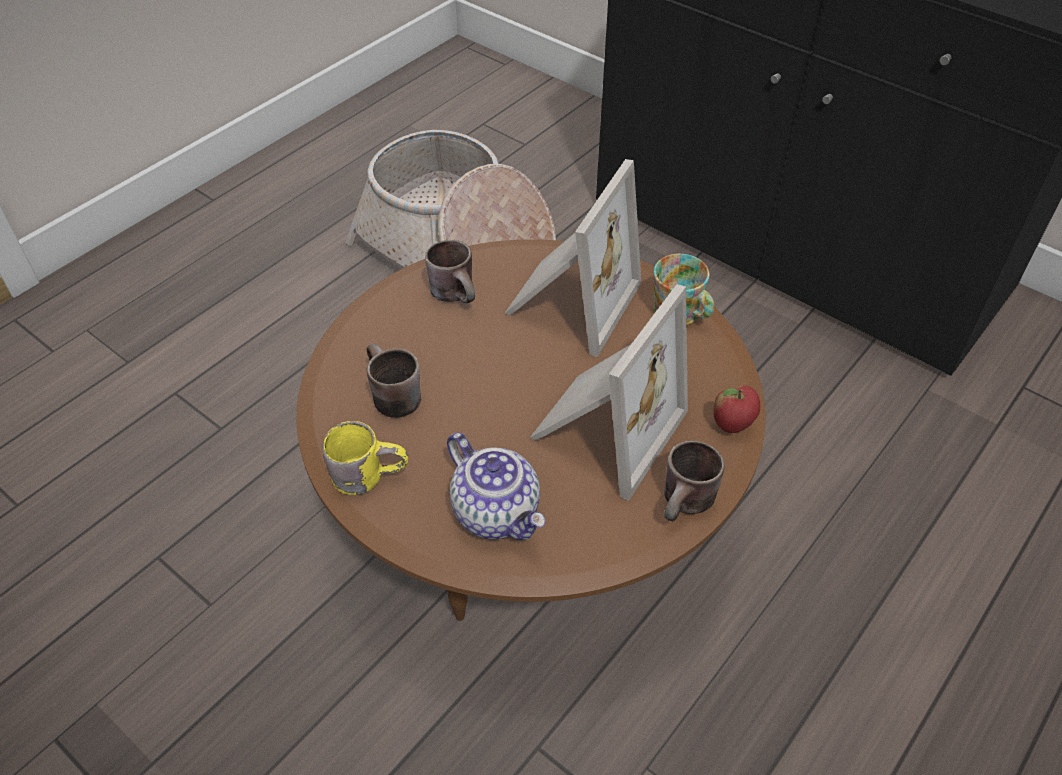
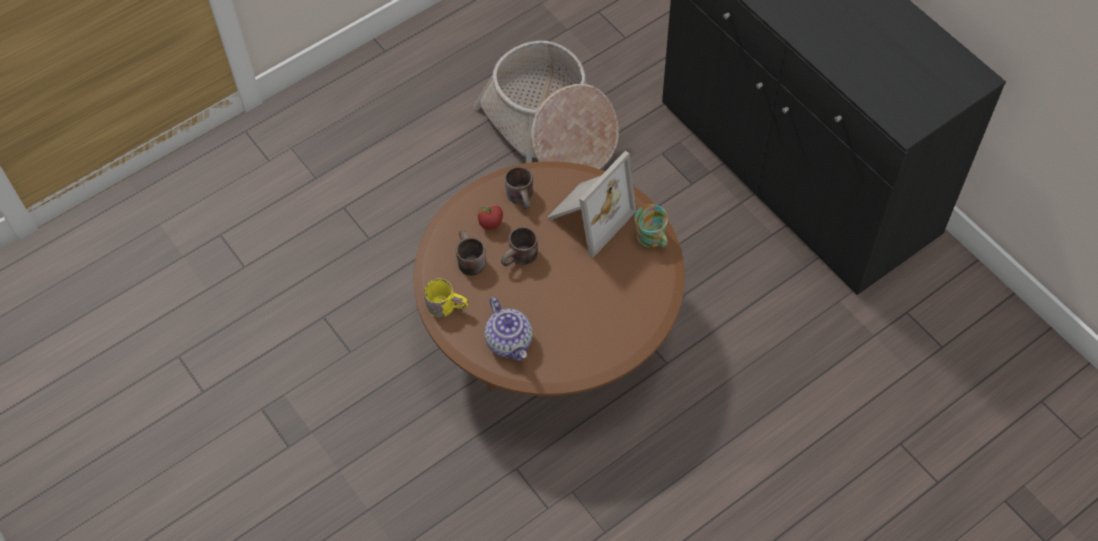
camera: 15 degrees right, 10 degrees up
picture frame [530,284,688,501] -> none
brown mug [664,441,725,521] -> brown mug moved to [501,227,538,266]
apple [713,385,760,433] -> apple moved to [478,206,503,230]

